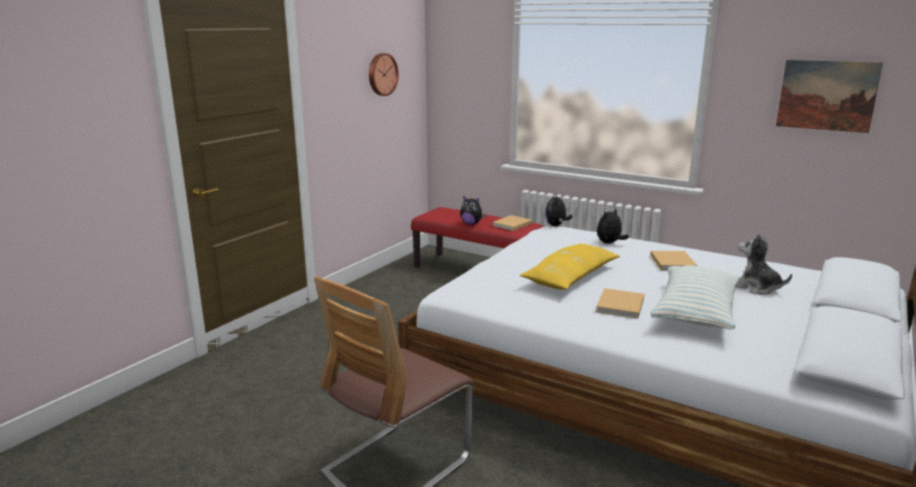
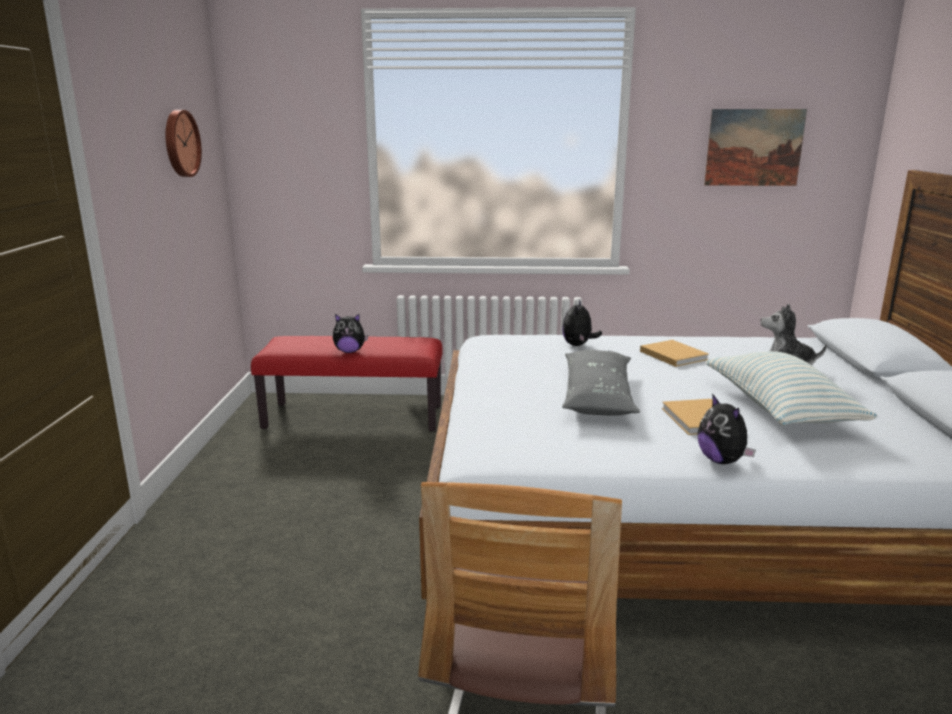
camera: 30 degrees left, 0 degrees up
beige book [492,215,532,231] -> none
yellow pillow [520,244,620,290] -> grey pillow [562,350,640,416]
plush toy [545,194,573,226] -> plush toy moved to [697,394,756,464]

